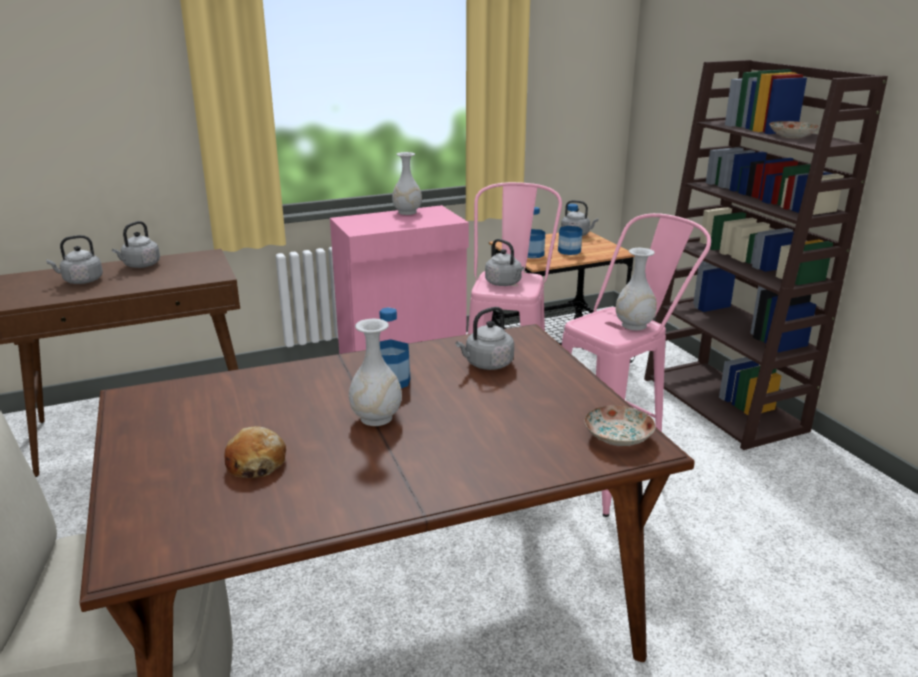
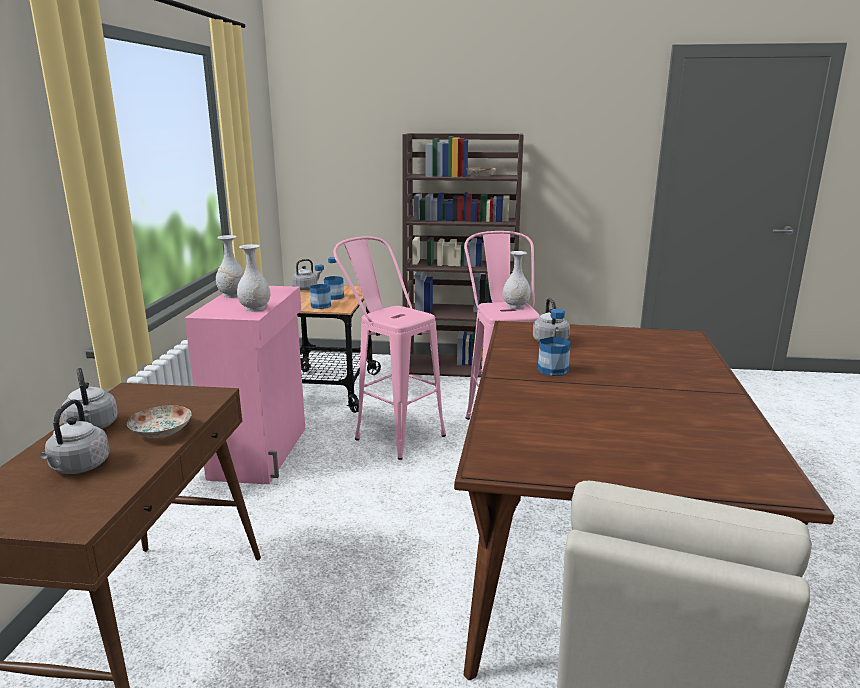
camera: 60 degrees left, 5 degrees down
bread [224,426,286,478] -> none
white vase [349,319,402,426] -> white vase moved to [237,244,271,311]
grey kettle [485,239,524,286] -> none
plate [584,406,656,446] -> plate moved to [127,405,191,438]

